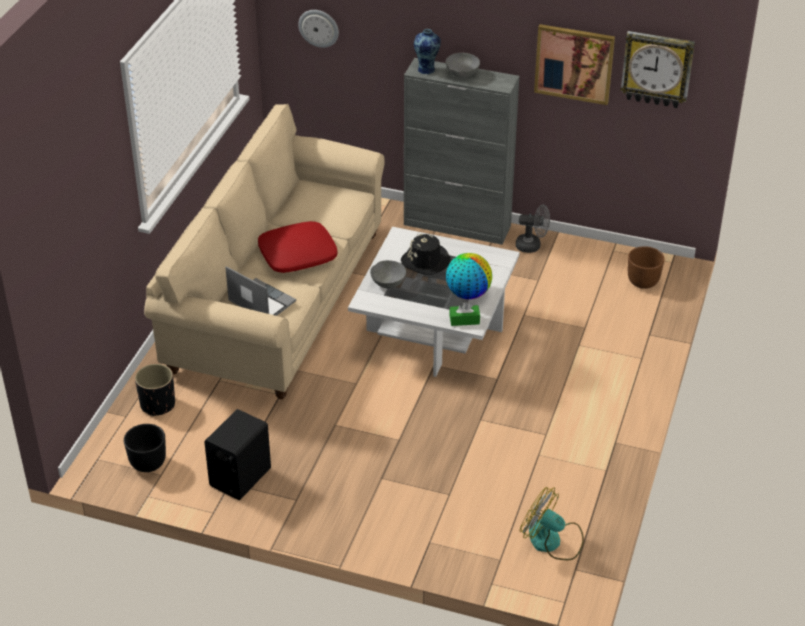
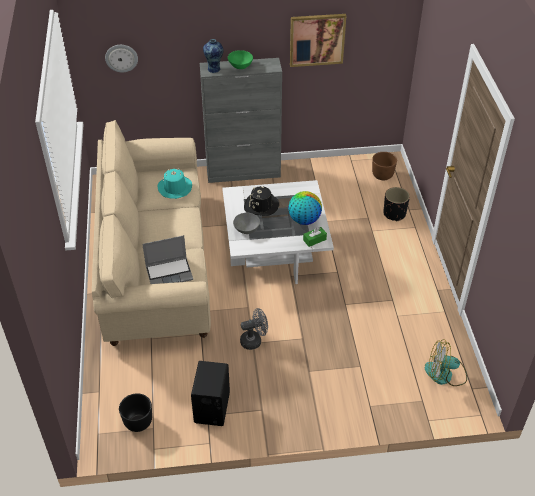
camera: 25 degrees left, 5 degrees up
black planter [135,364,175,416] -> black planter moved to [384,187,410,221]
laptop [225,266,296,316] -> laptop turned 150 degrees clockwise [142,235,193,284]
red pillow [258,221,338,273] -> none
grey bowl [445,53,480,78] -> green bowl [228,50,253,69]
grey fan [516,205,550,253] -> grey fan moved to [240,308,268,350]
wall clock [620,31,695,108] -> none
none -> turquoise hat [158,168,192,199]

